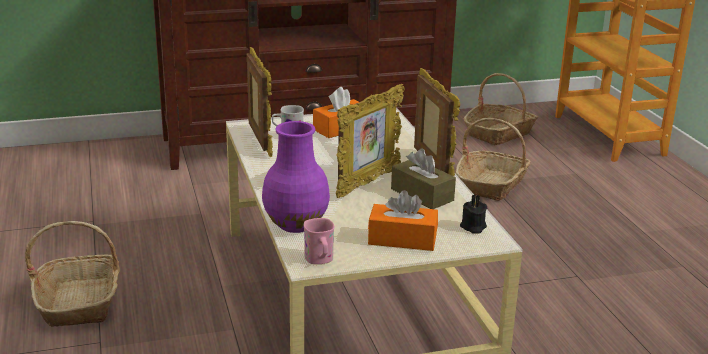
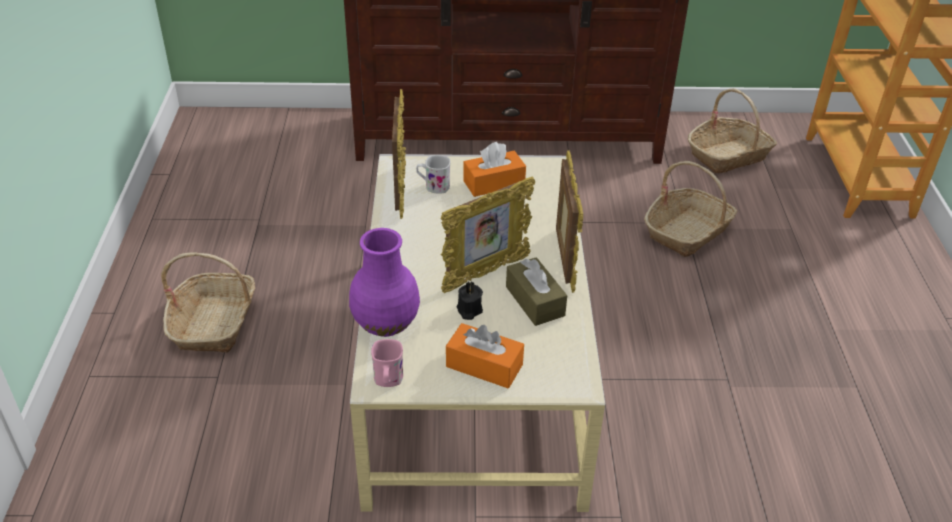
camera: 15 degrees right, 15 degrees up
black candle [460,194,487,234] -> black candle moved to [457,282,483,320]

